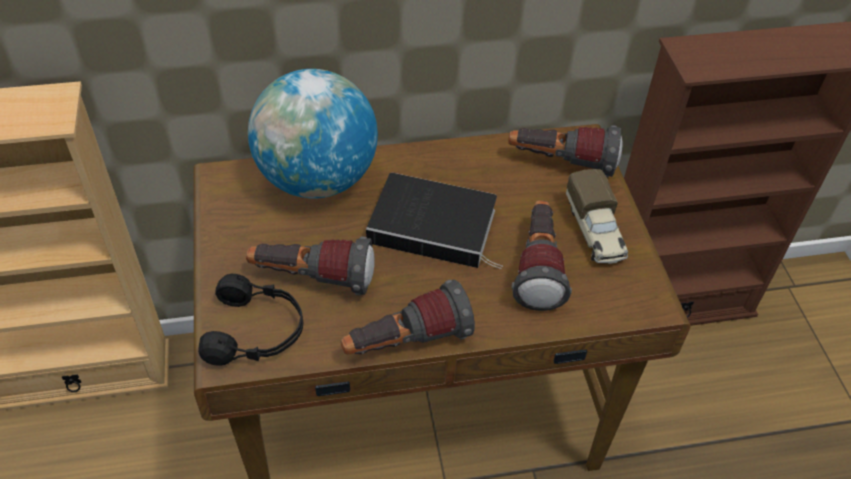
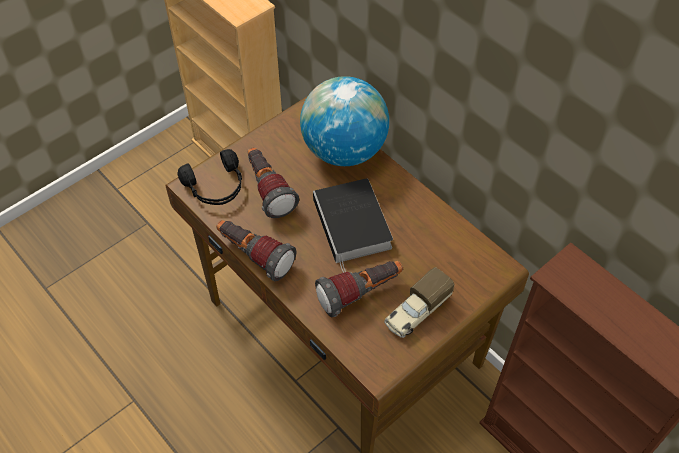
camera: 60 degrees right, 5 degrees up
flashlight [508,125,623,177] -> none

